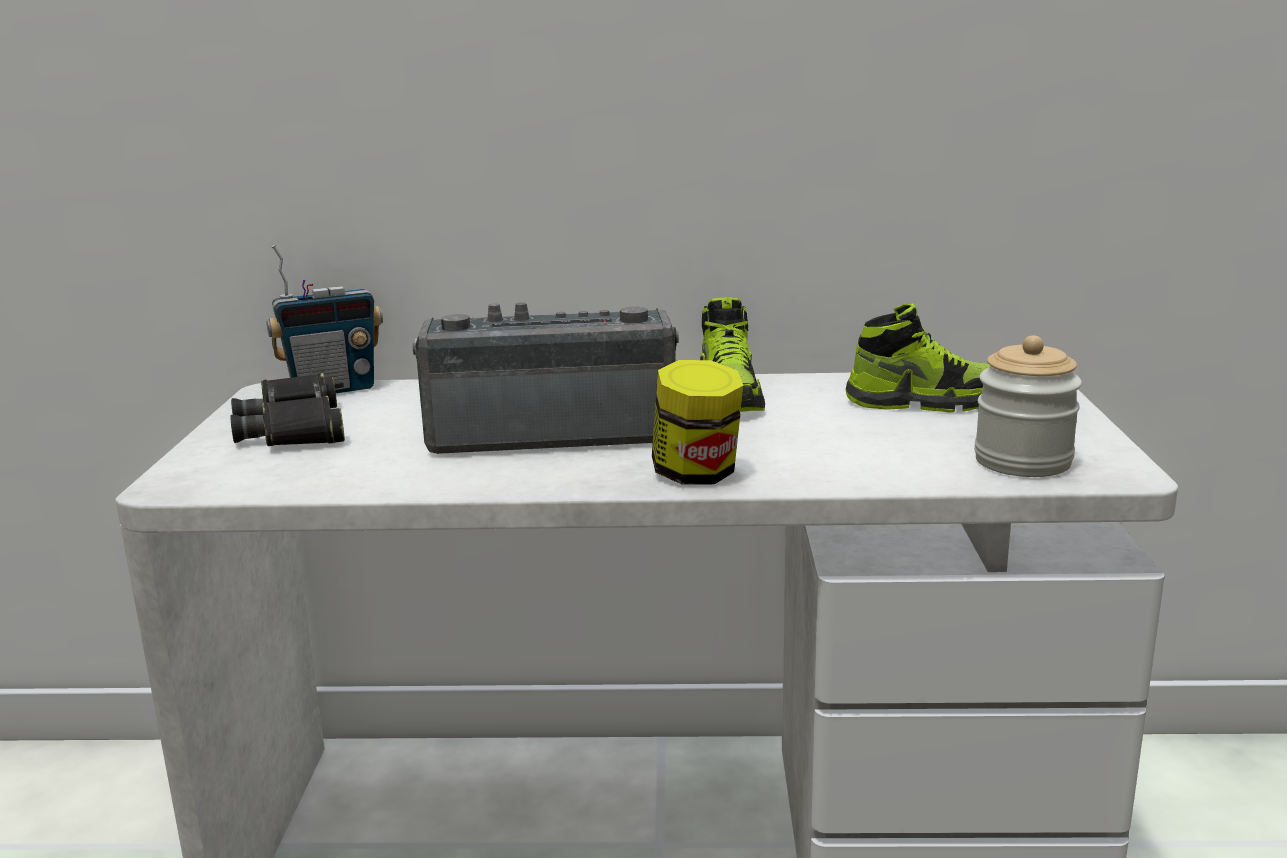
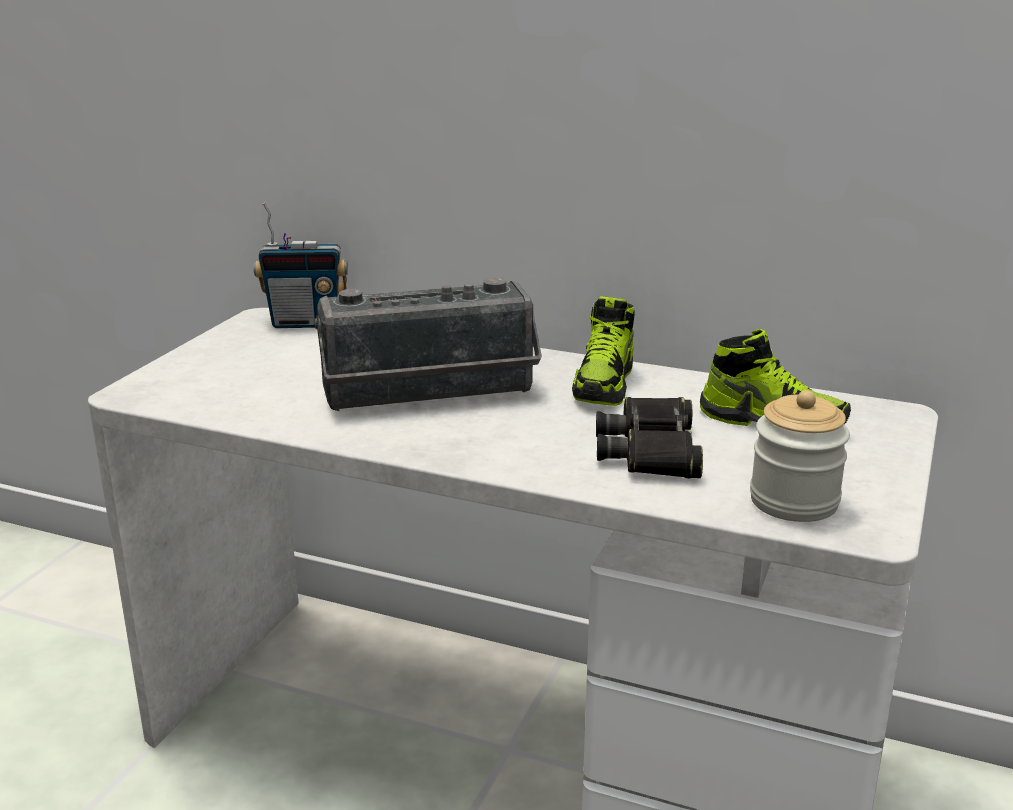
camera: 20 degrees right, 5 degrees up
black binoculars [230,373,345,446] -> black binoculars moved to [596,397,703,478]
radio [413,302,679,454] -> radio turned 150 degrees clockwise [315,278,542,411]
jar [652,360,744,484] -> none

